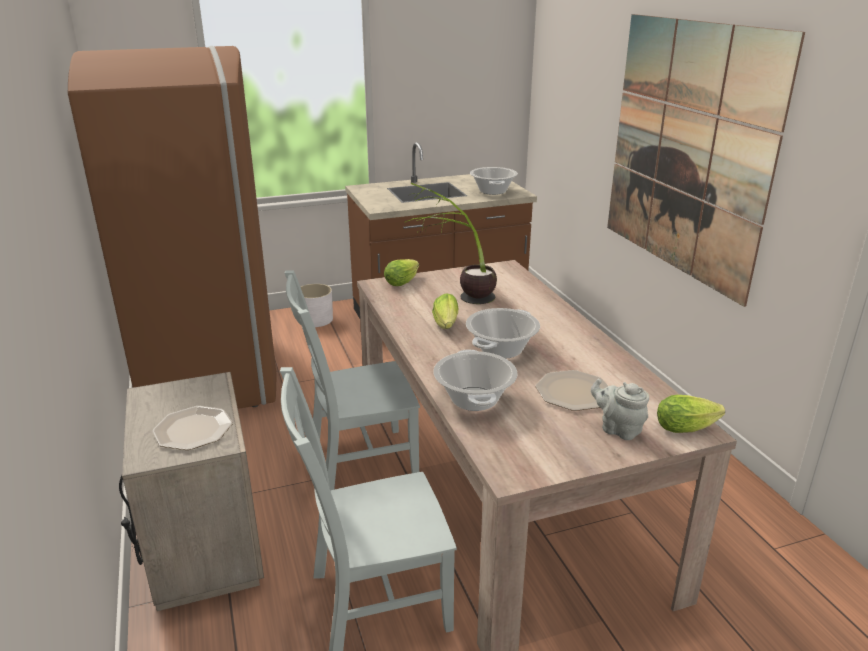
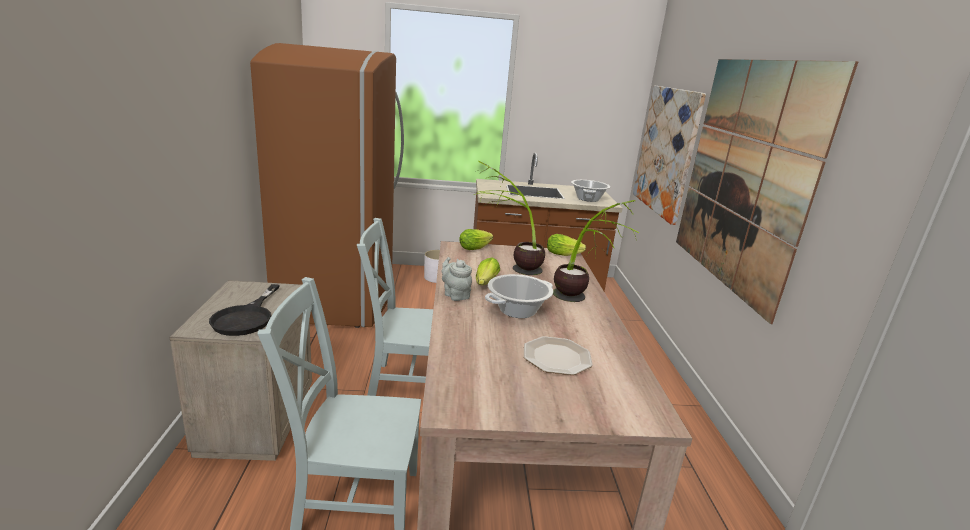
camera: 15 degrees right, 5 degrees down
plate [152,406,233,450] -> black frying pan [209,284,280,336]
cooking pot [434,349,518,411] -> none
grey teapot [591,379,649,440] -> grey teapot moved to [442,257,472,301]
lettuce [657,395,725,433] -> lettuce moved to [547,234,586,256]
none -> potted plant [553,200,639,302]
none -> picture [633,86,706,225]

